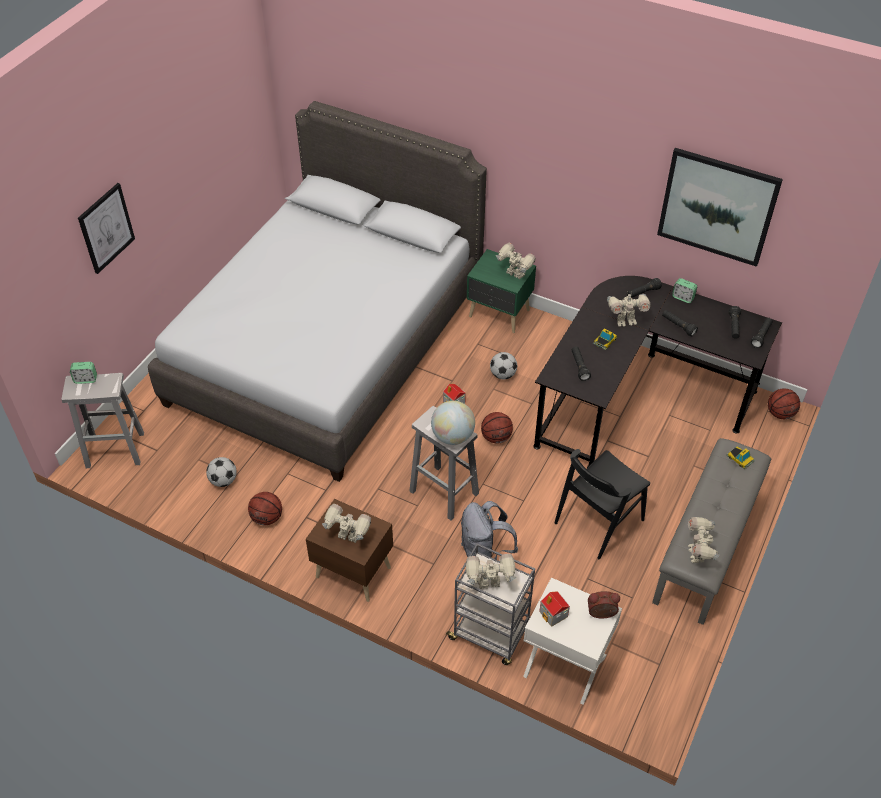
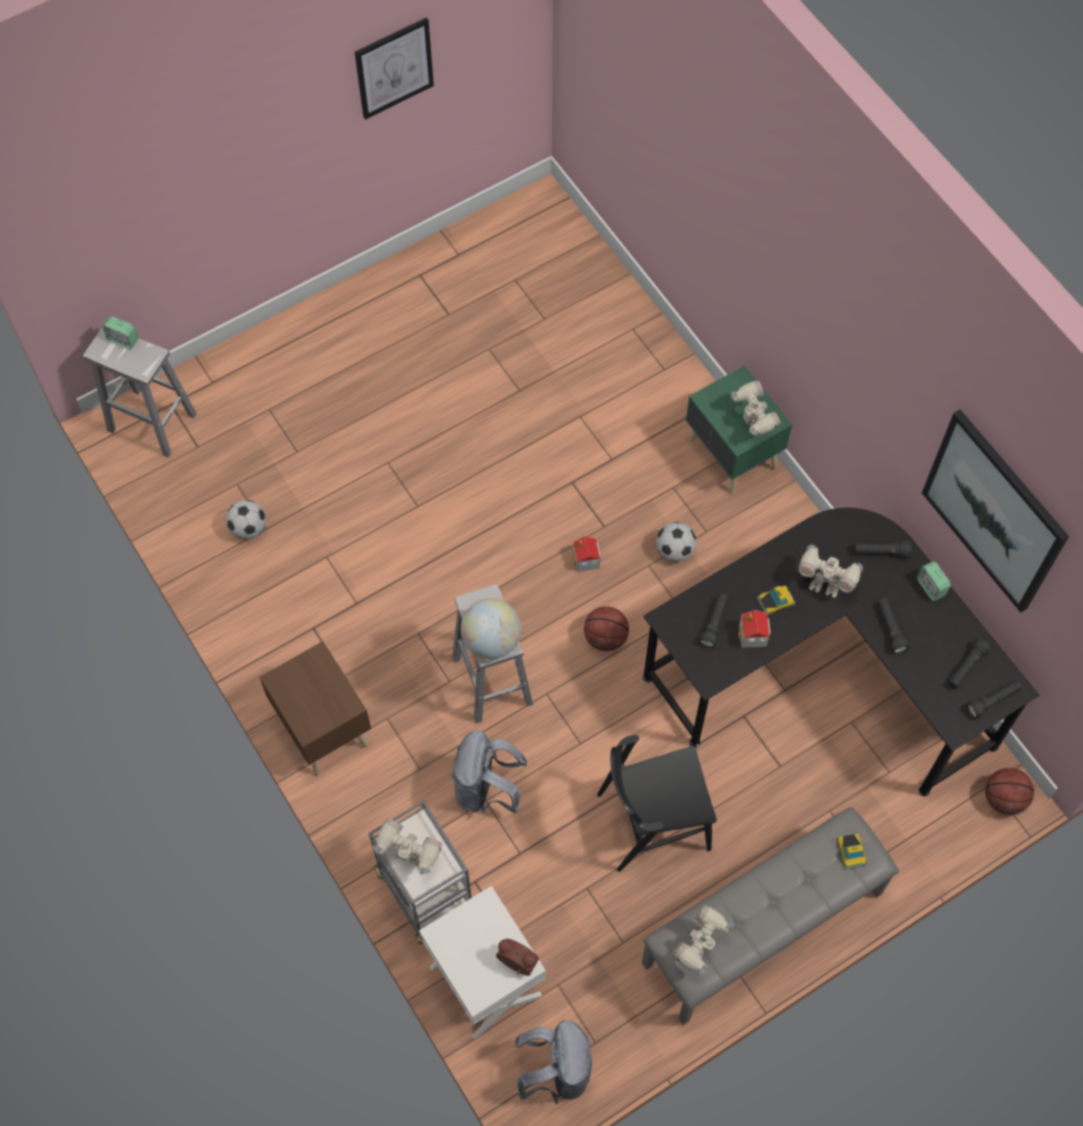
camera: 30 degrees right, 15 degrees up
picture [78,183,135,274] -> picture moved to [355,17,434,120]
grey bed [148,101,487,482] -> none
basketball [248,492,282,525] -> none
toy robot [322,504,371,543] -> none
toy house [539,591,570,627] -> toy house moved to [738,610,771,648]
none -> grey backpack [515,1020,592,1104]

